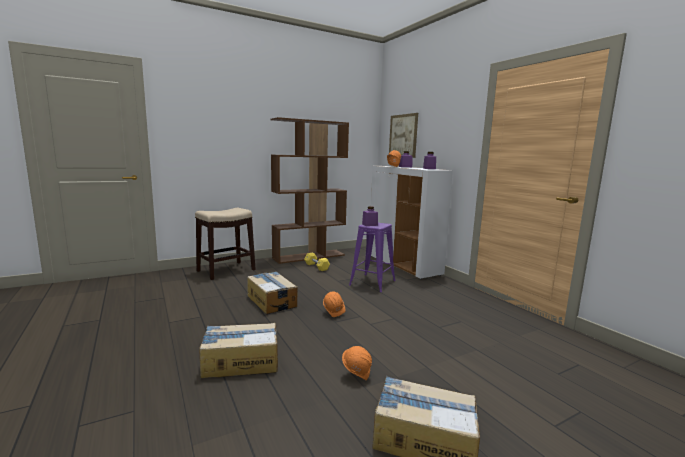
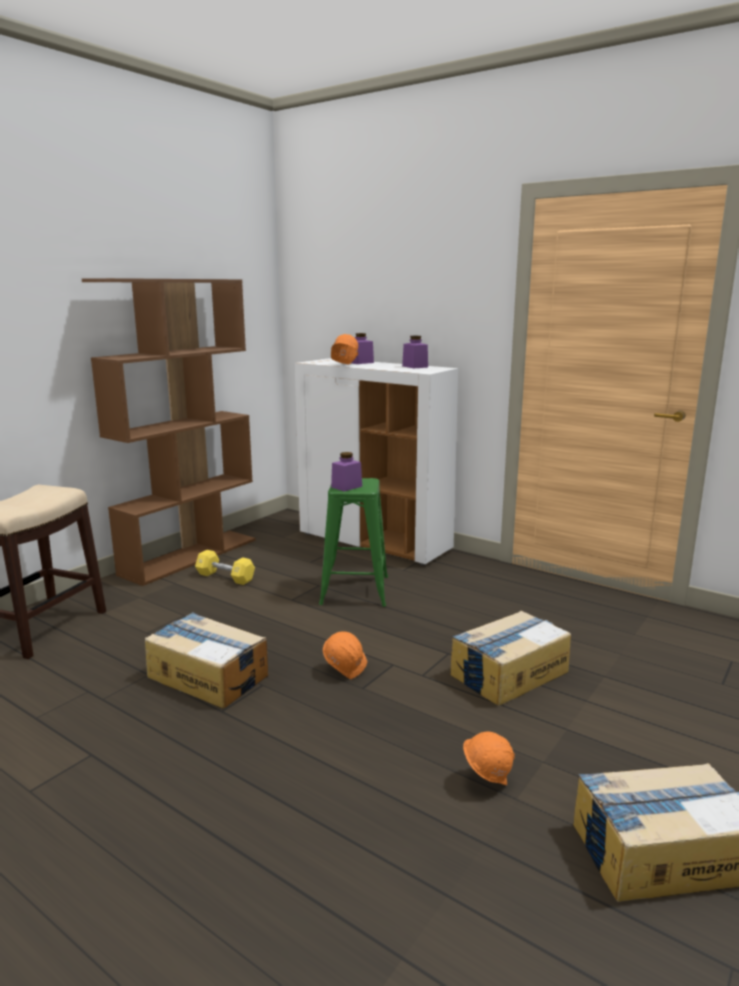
camera: 25 degrees left, 5 degrees up
cardboard box [199,323,278,378] -> cardboard box moved to [450,611,571,706]
purple stool [349,223,396,292] -> green stool [319,478,388,607]
picture [389,113,418,158] -> none

